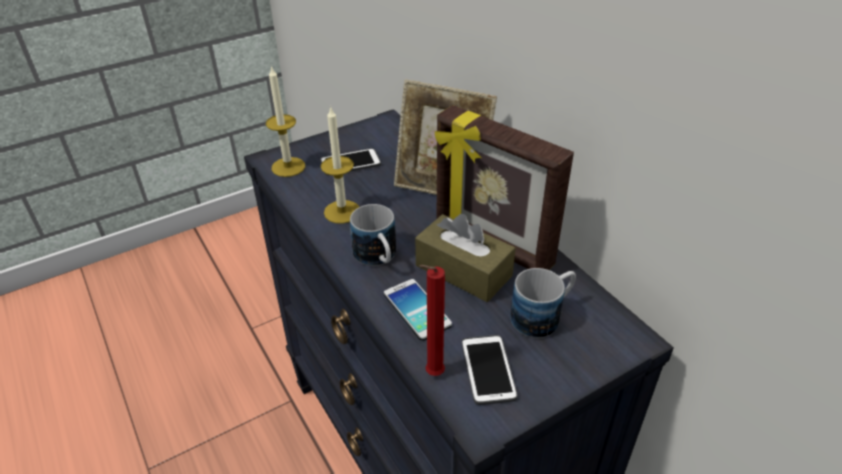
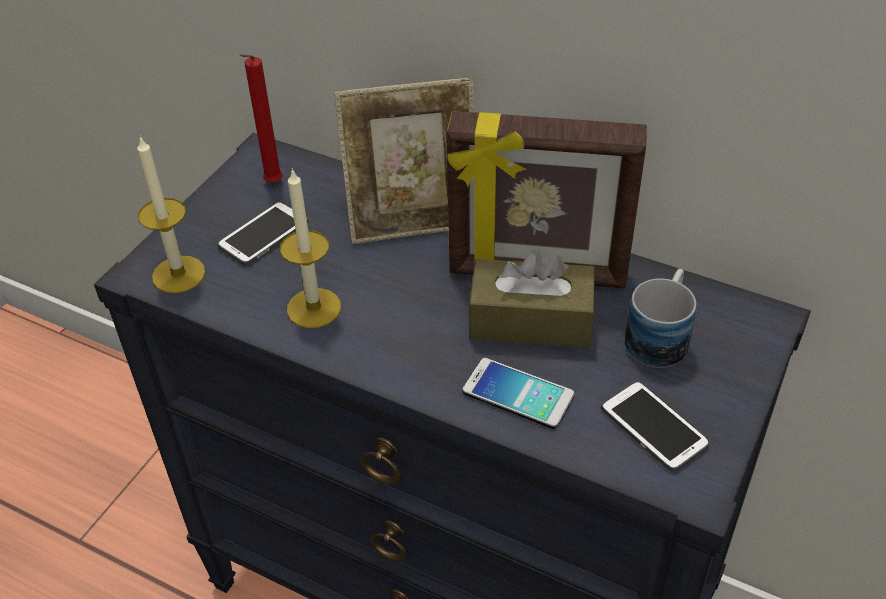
camera: 30 degrees left, 5 degrees up
mug [350,204,396,266] -> none
red candle [420,265,445,376] -> red candle moved to [239,54,283,183]

